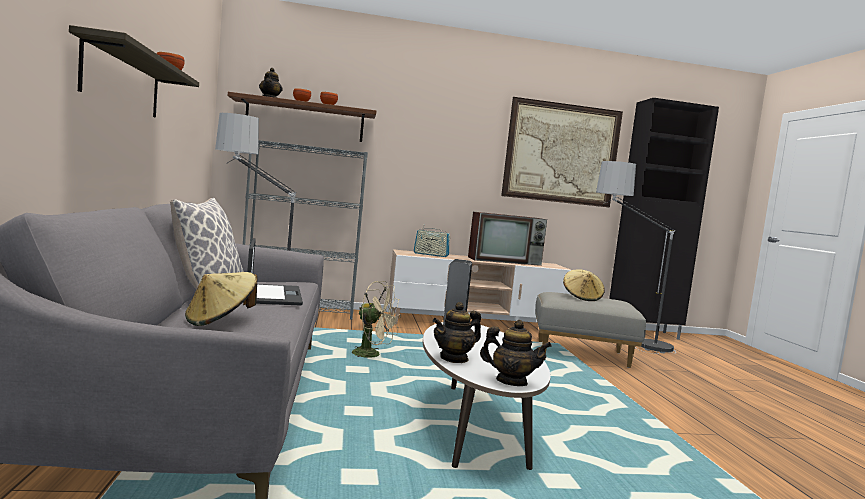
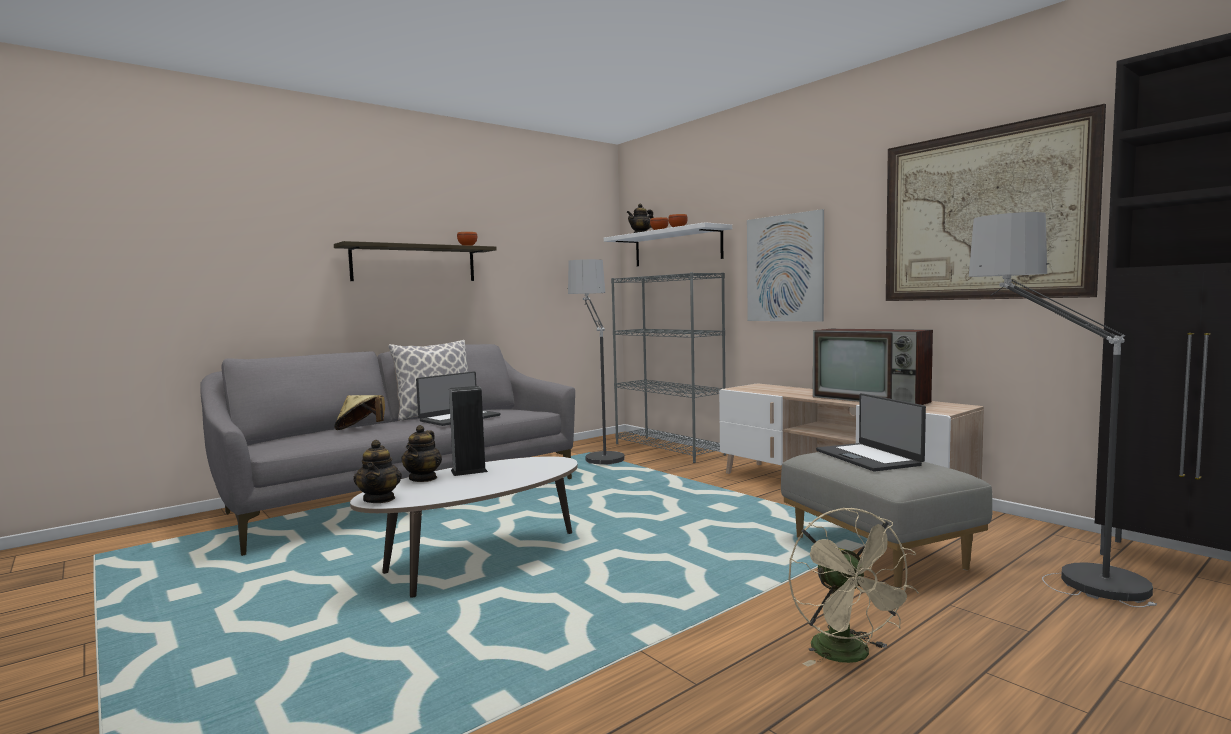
camera: 60 degrees right, 0 degrees up
brown shelf [228,92,376,142] -> white shelf [604,222,732,266]
beige fan [352,281,401,358] -> beige fan moved to [789,507,919,667]
radio [414,227,450,257] -> none
teapot [432,302,481,363] -> teapot turned 105 degrees counterclockwise [401,425,442,482]
beige hat [563,269,605,301] -> laptop [816,393,926,472]
none -> picture [747,209,824,322]

